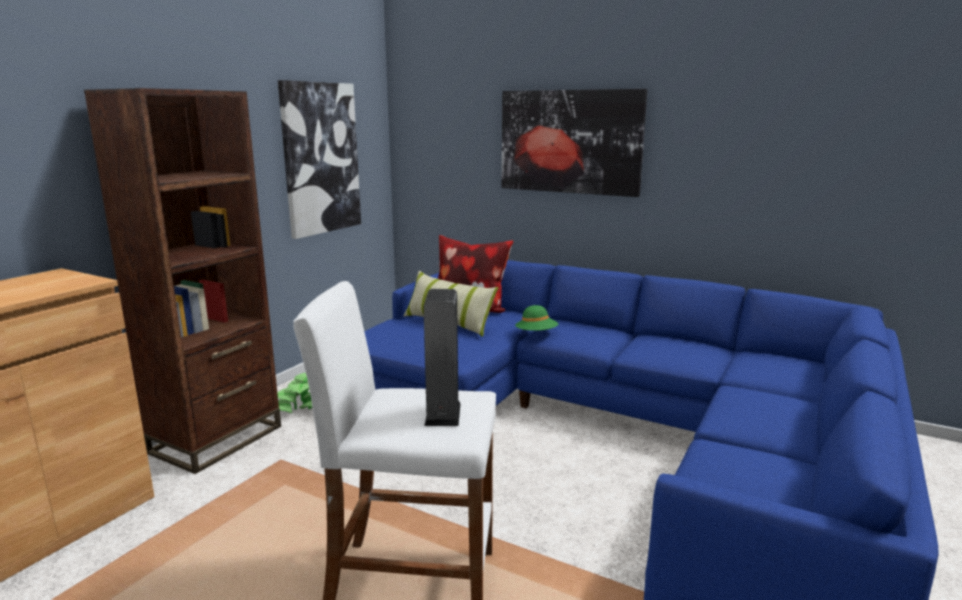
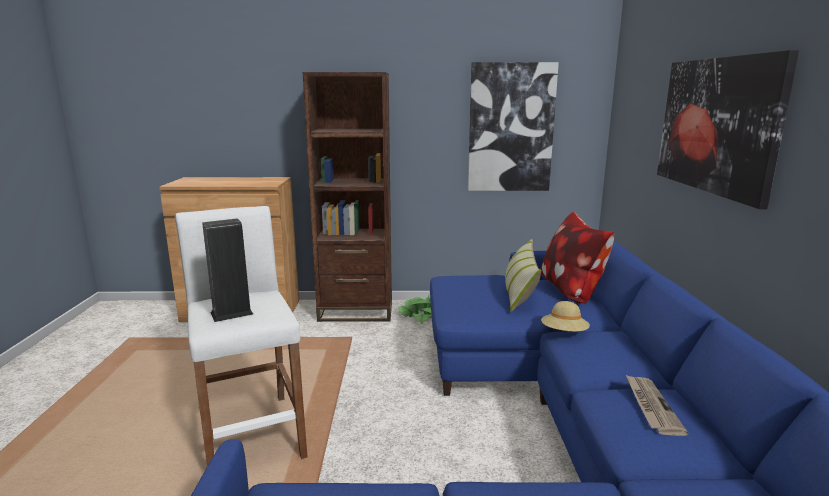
camera: 60 degrees right, 0 degrees up
green hat [515,305,559,331] -> beige hat [541,301,590,331]
none -> newspaper [626,375,689,436]

